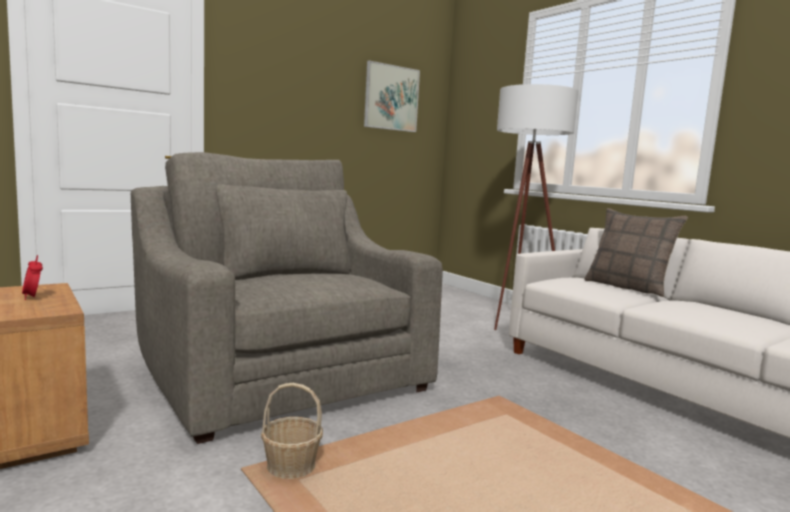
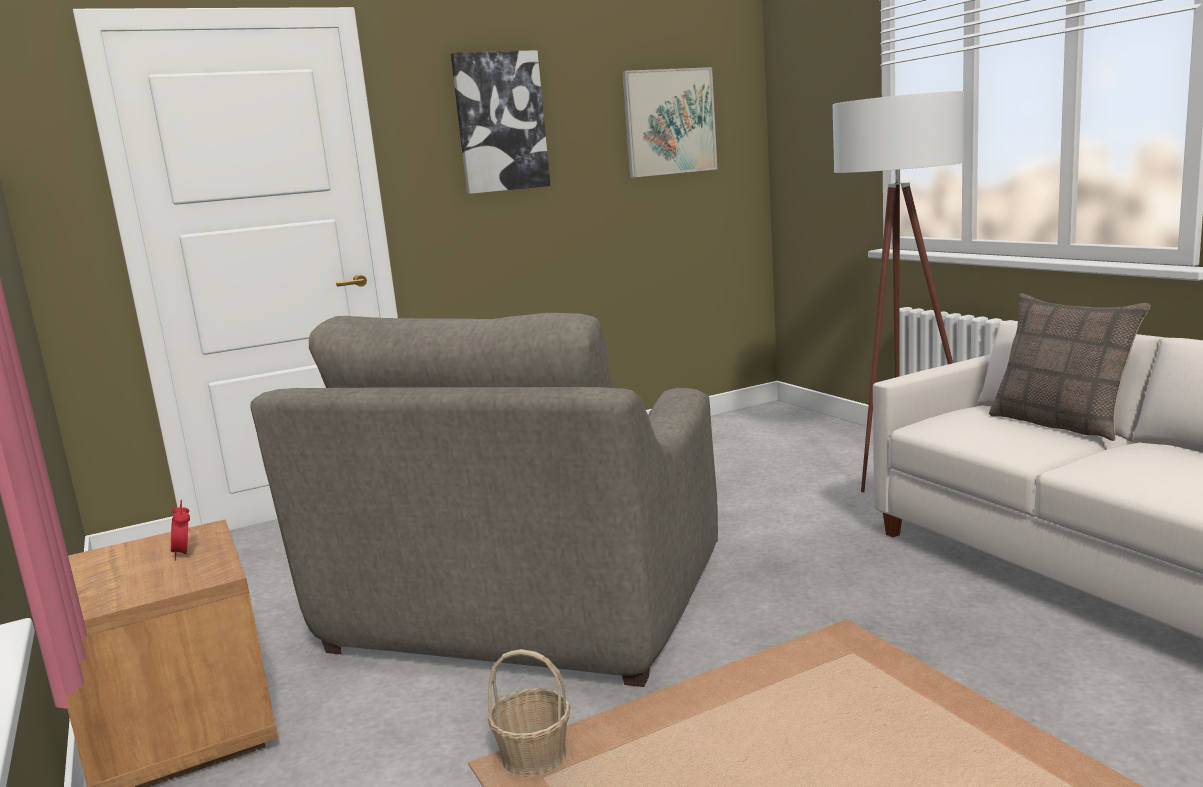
camera: 10 degrees right, 5 degrees up
grey armchair [131,152,443,444] -> grey armchair turned 135 degrees counterclockwise [251,313,718,687]
none -> picture [451,50,551,194]

